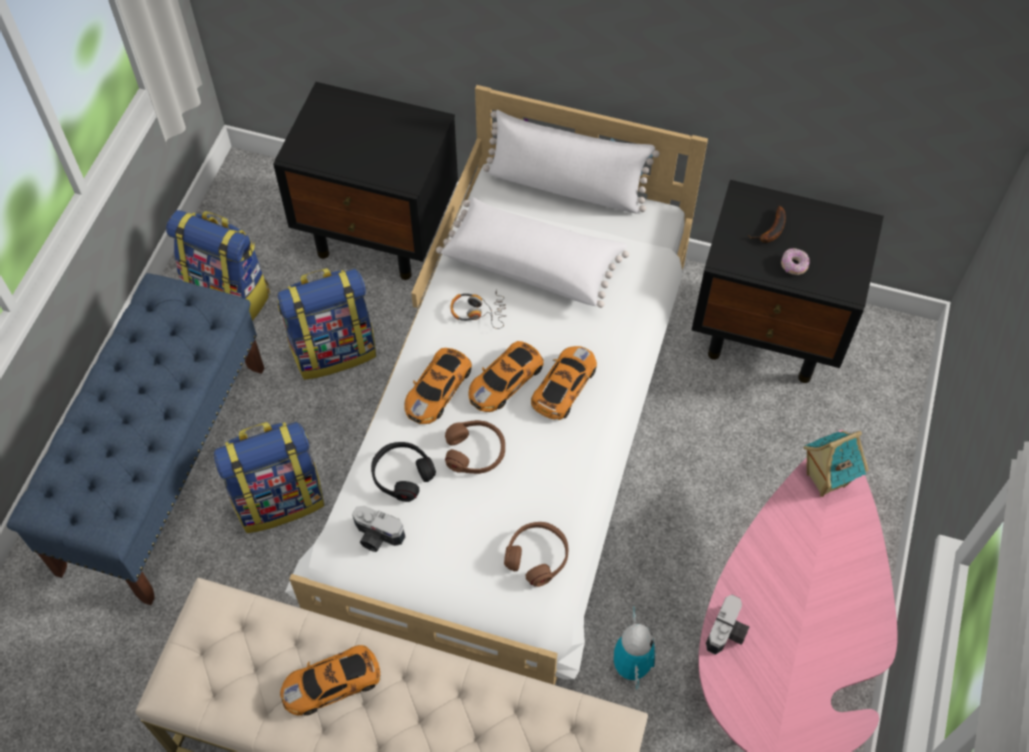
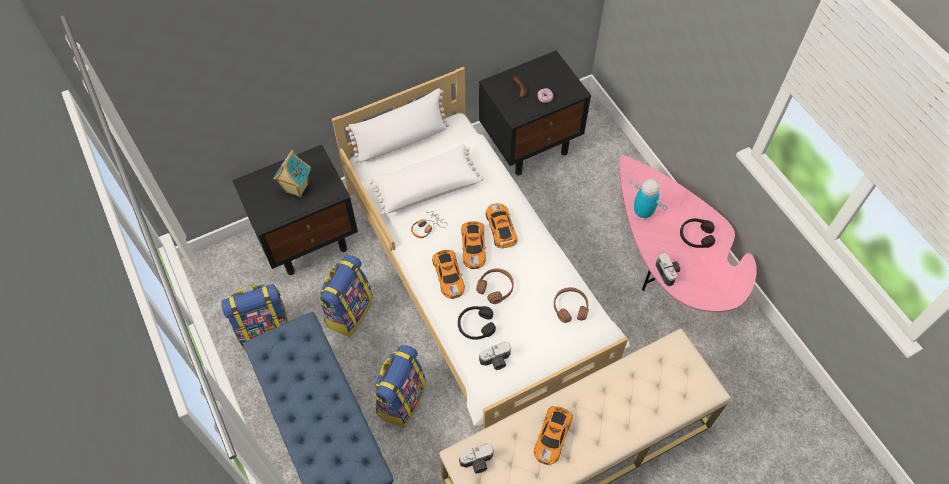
camera: 45 degrees left, 0 degrees up
toy robot [614,606,656,690] -> toy robot moved to [630,179,668,220]
toy house [803,431,869,497] -> toy house moved to [273,150,311,198]
none -> camera [459,444,494,474]
none -> black headphones [680,218,715,248]

